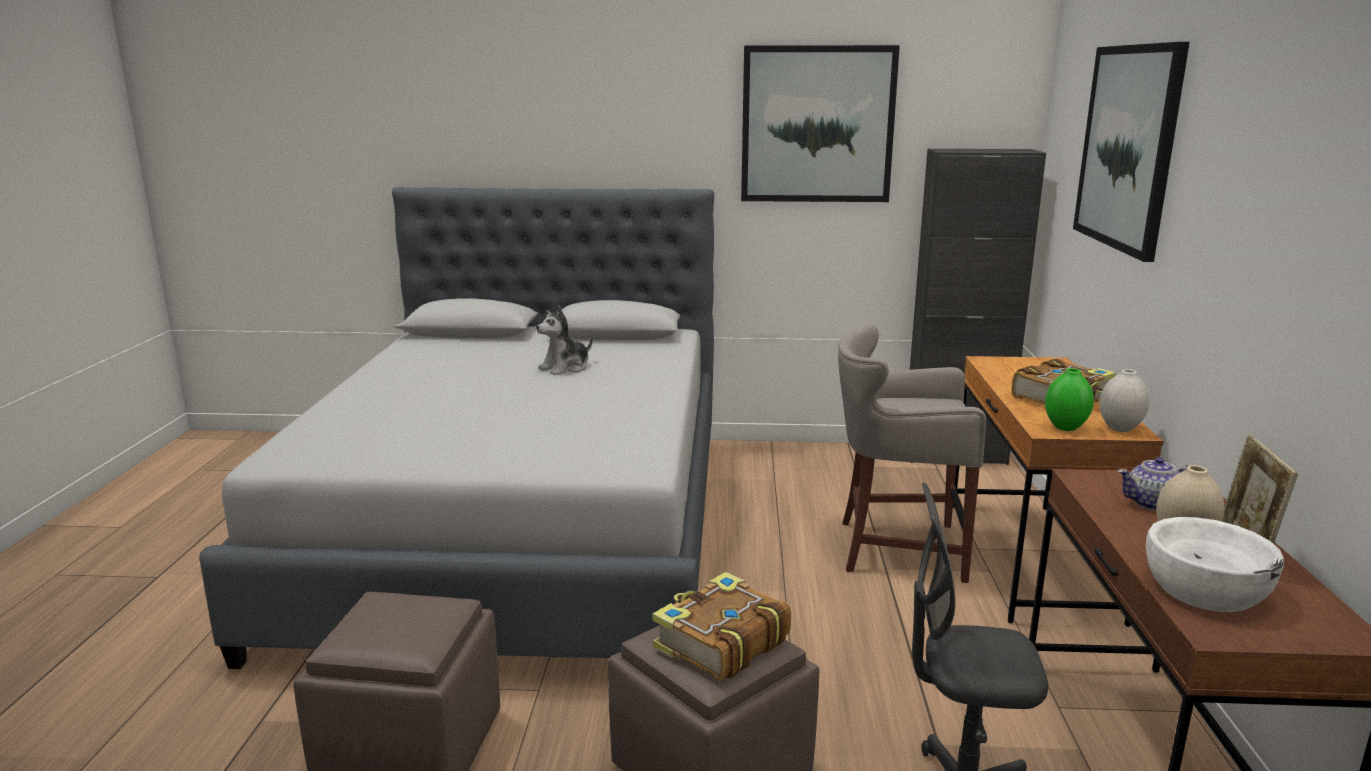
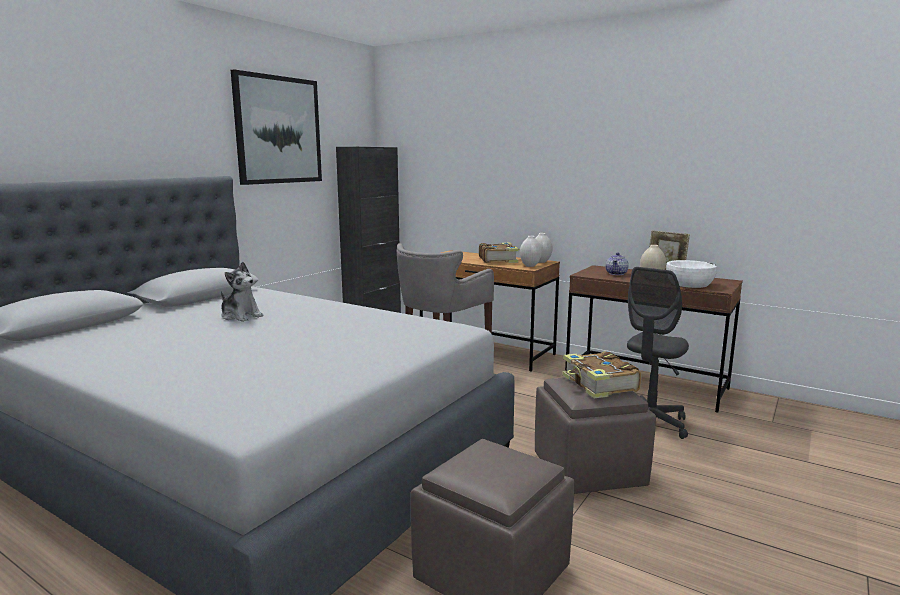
camera: 60 degrees left, 5 degrees down
plush toy [536,305,593,375] -> plush toy turned 45 degrees counterclockwise [221,262,264,322]
green vase [1045,368,1094,431] -> white vase [520,236,542,267]
picture [1073,42,1190,262] -> none

